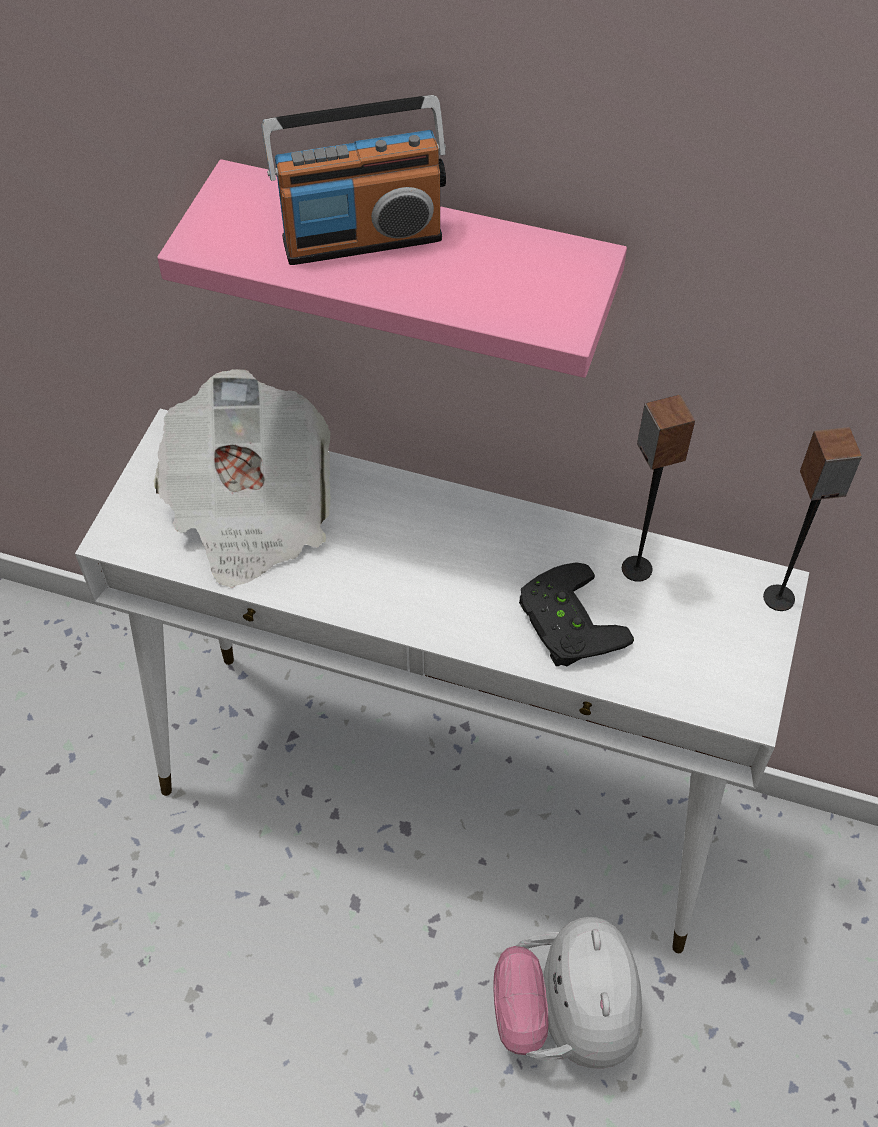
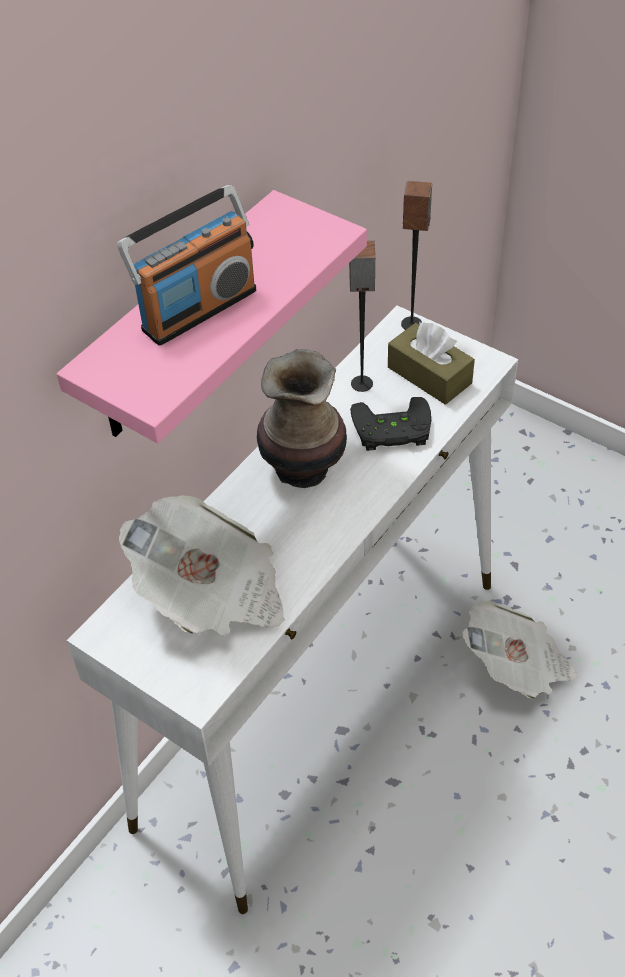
camera: 70 degrees left, 5 degrees down
radio [262,95,446,265] -> radio turned 45 degrees clockwise [117,185,256,346]
plush toy [493,917,642,1069] -> newspaper [462,601,577,698]
none -> vase [257,349,347,488]
none -> brown tissue box [388,322,475,405]

